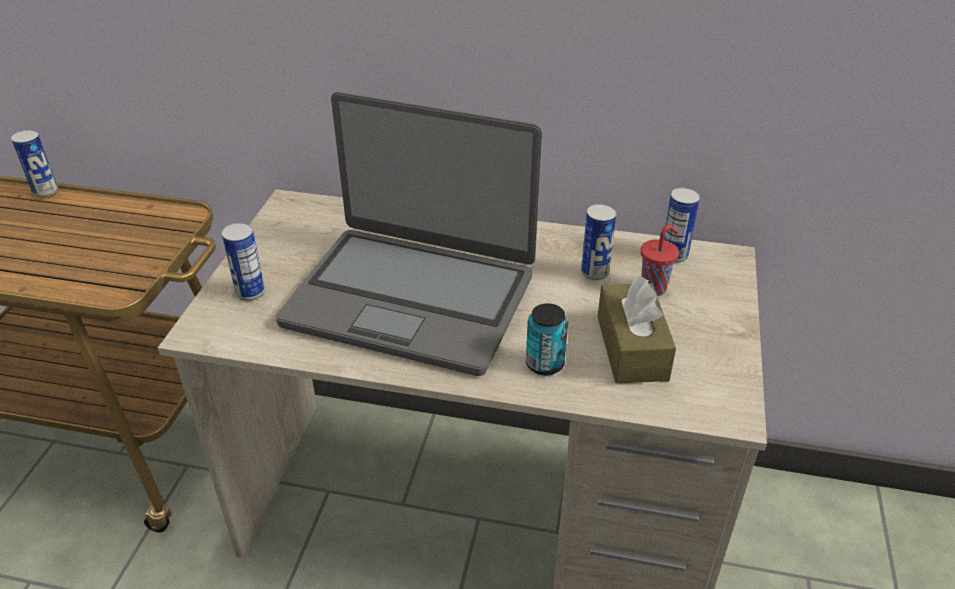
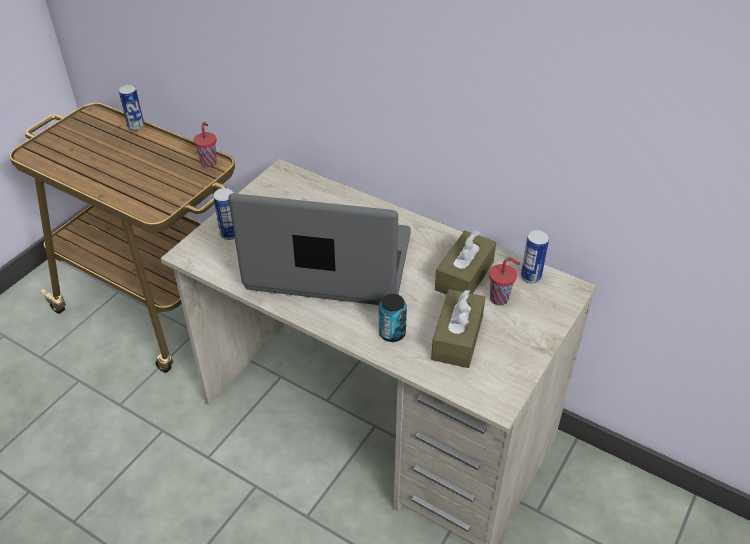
camera: 20 degrees right, 5 degrees up
laptop [276,92,542,376] -> laptop turned 150 degrees clockwise [228,193,411,305]
can [581,204,616,280] -> brown tissue box [435,230,496,295]
none -> red cup [193,122,217,167]

